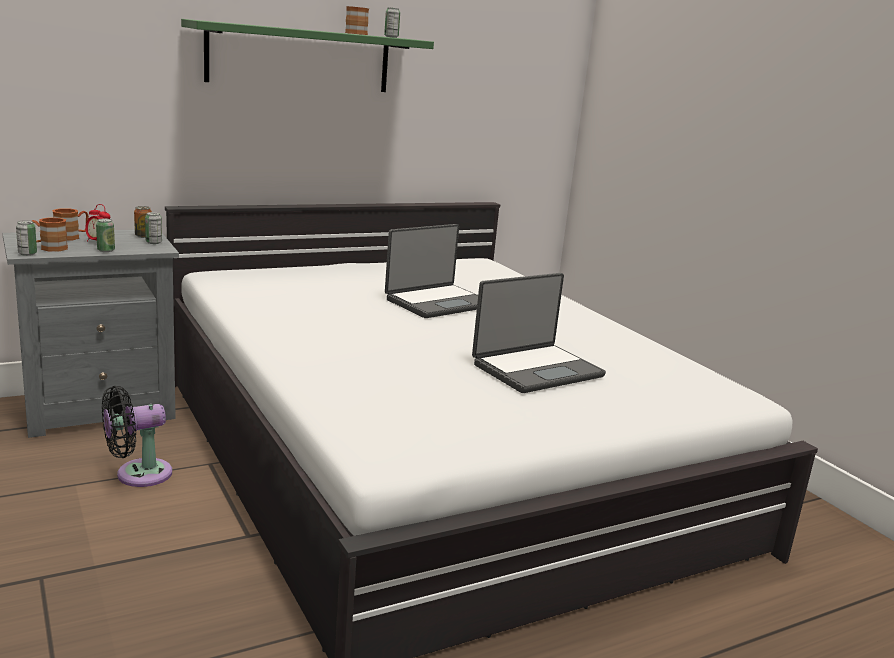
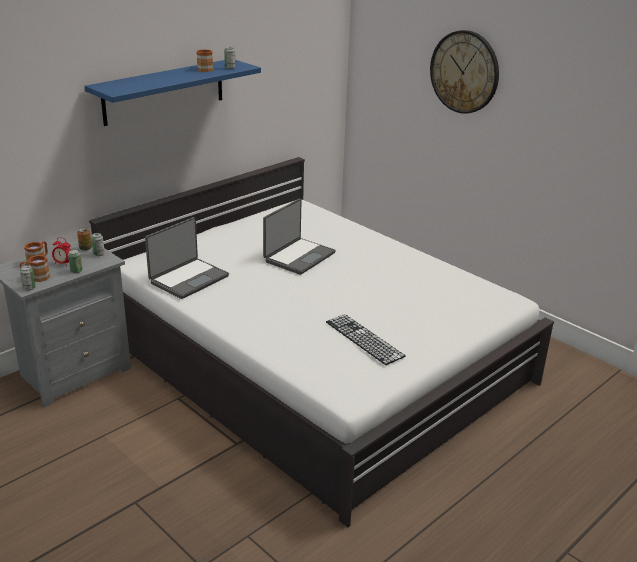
camera: 15 degrees left, 10 degrees up
black fan [102,386,172,487] -> none
green shelf [181,19,434,92] -> blue shelf [84,60,261,126]
laptop [472,273,606,393] -> laptop moved to [145,217,229,299]
none -> keyboard [326,314,406,365]
none -> wall clock [430,30,499,114]

